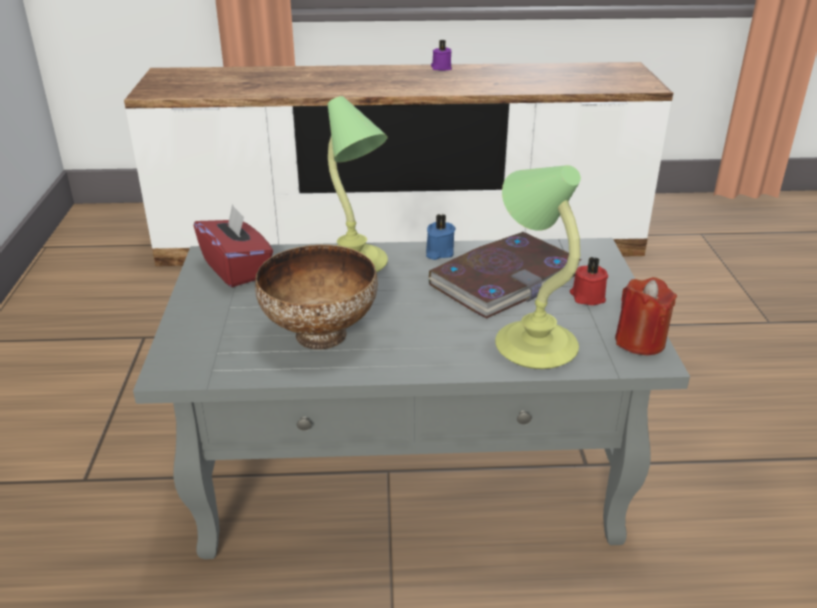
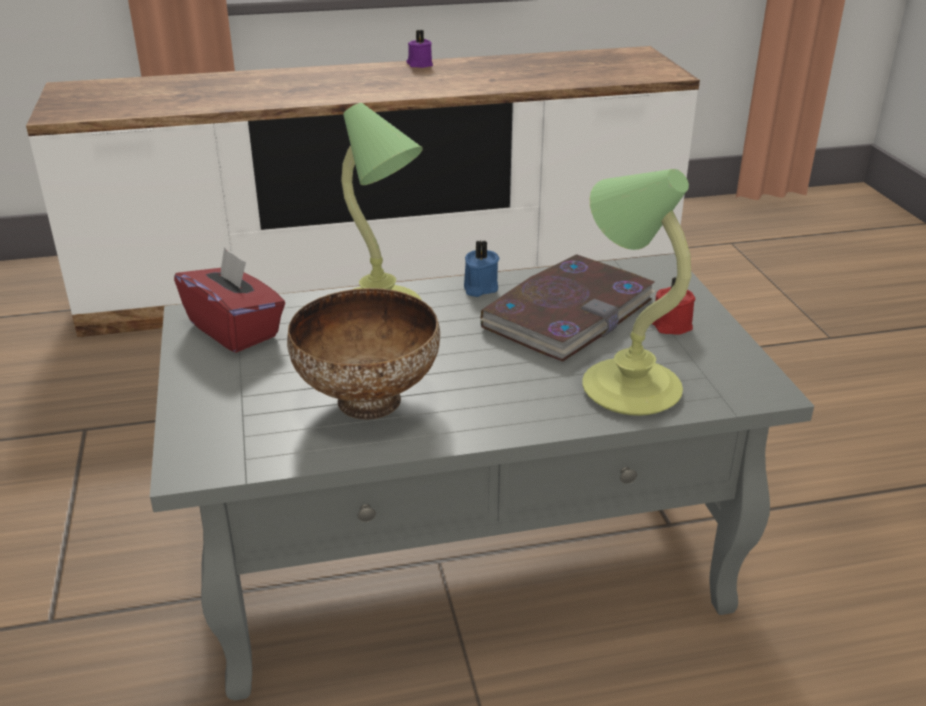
camera: 10 degrees left, 0 degrees up
red candle [615,277,677,355] -> none

